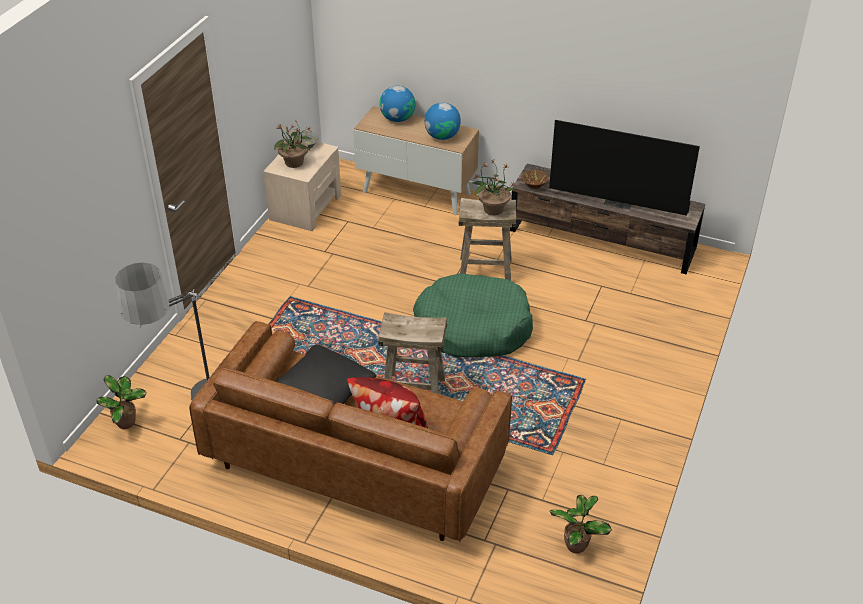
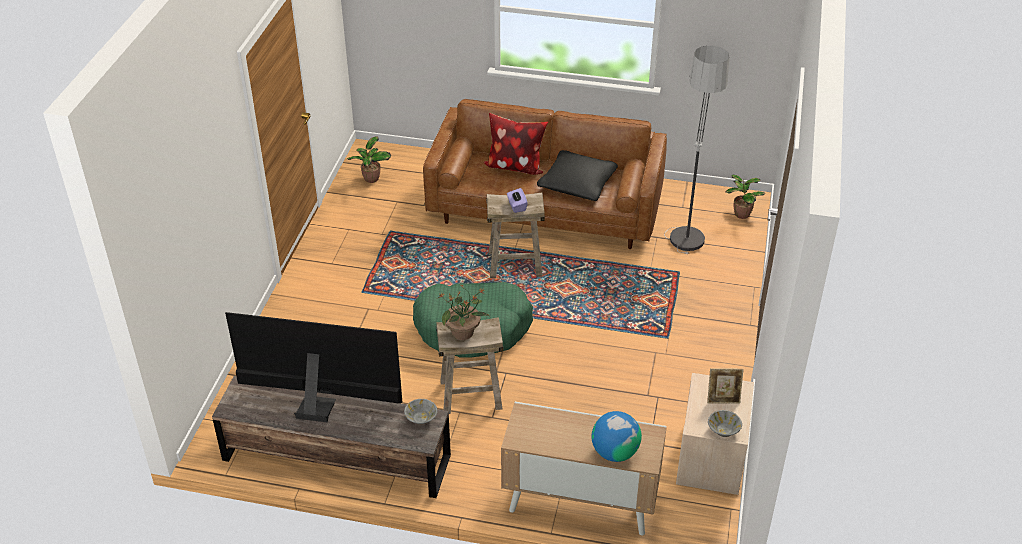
camera: 170 degrees right, 0 degrees up
potted plant [274,122,312,168] -> picture frame [707,368,744,404]
globe [425,103,461,140] -> none
brown bowl [522,170,548,189] -> grey bowl [404,399,438,425]
none -> purple tissue box [507,188,528,213]

